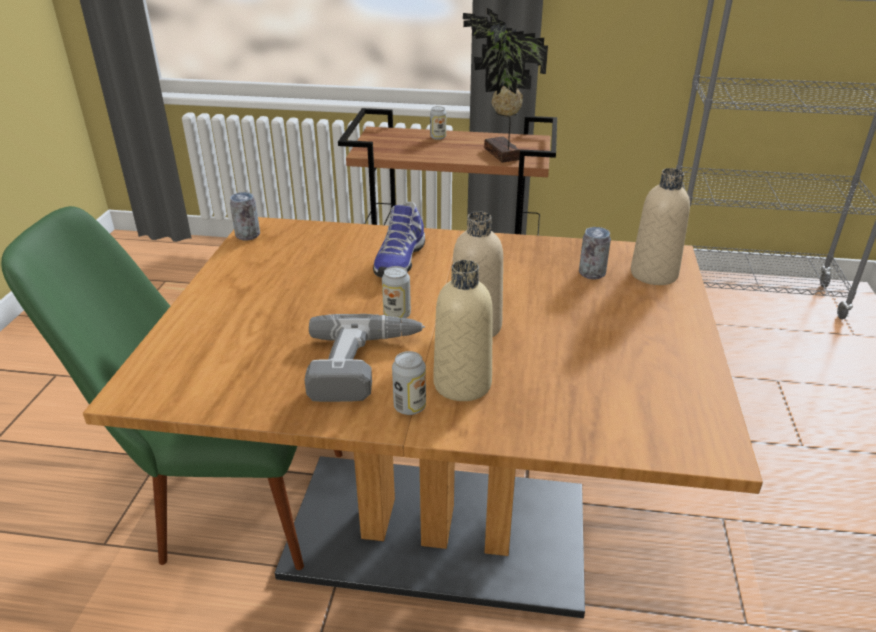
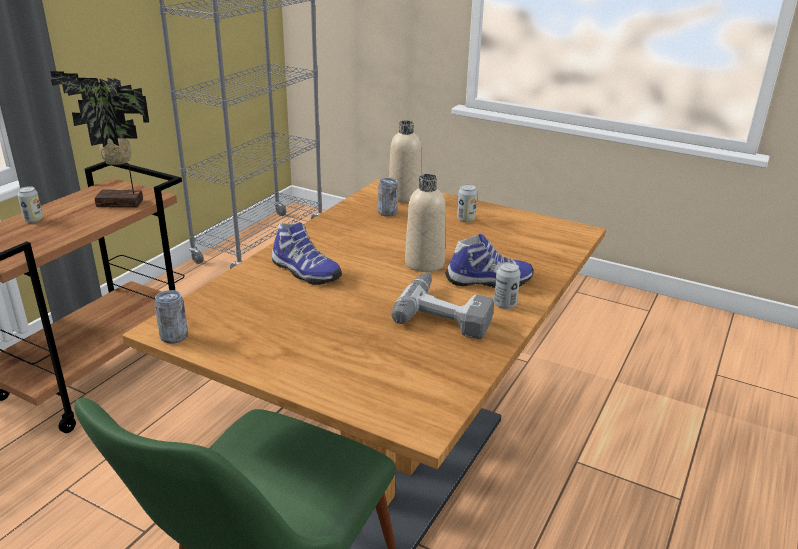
camera: 70 degrees left, 5 degrees down
can [382,266,411,318] -> can moved to [457,184,478,222]
beige bottle [433,260,493,401] -> shoe [445,234,533,288]

